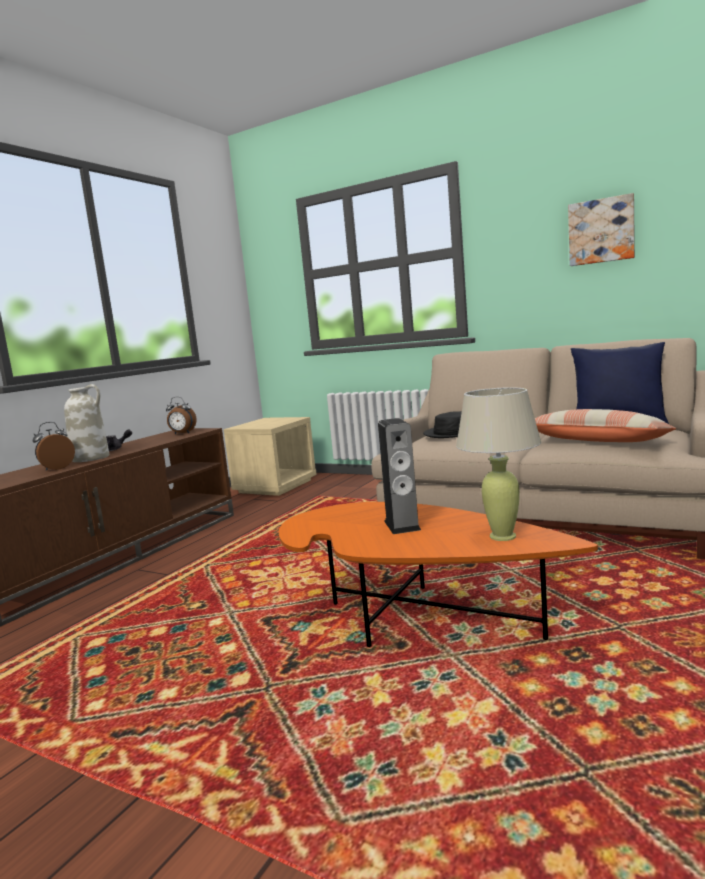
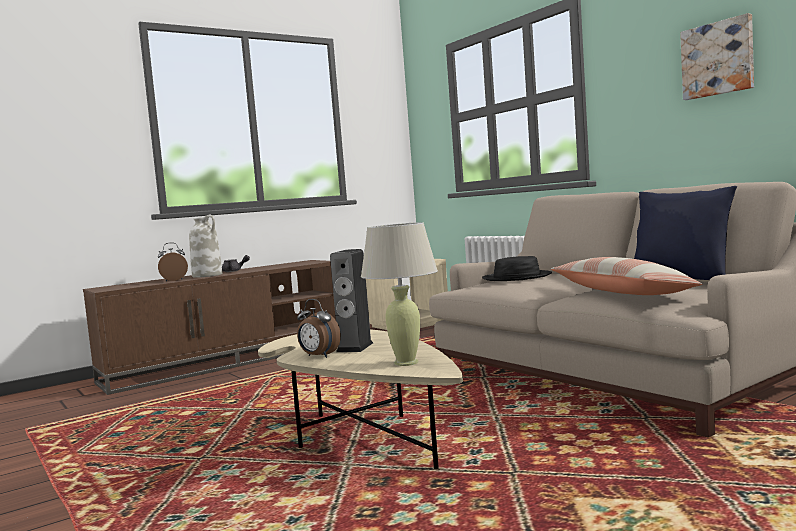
camera: 25 degrees right, 5 degrees down
alarm clock [166,397,197,434] -> alarm clock moved to [297,299,341,358]
orange coffee table [279,502,598,647] -> beige coffee table [258,329,463,469]

